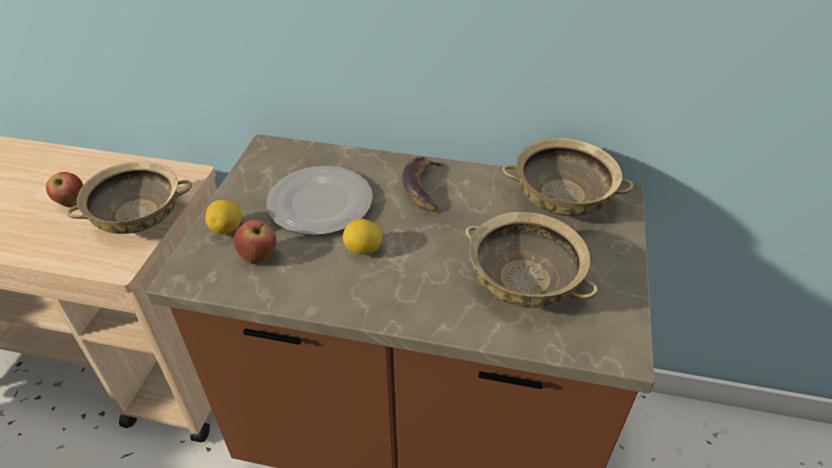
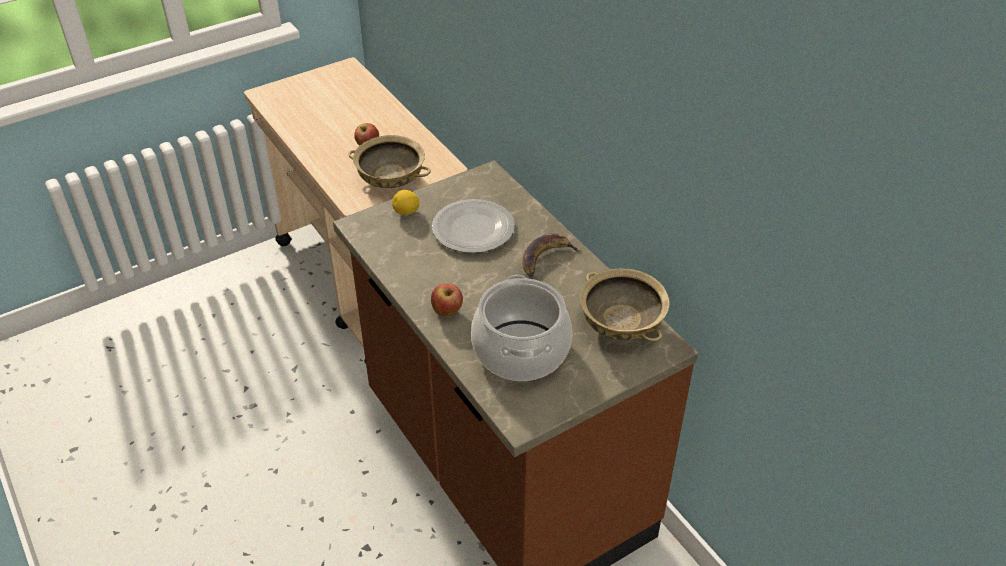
camera: 45 degrees right, 0 degrees up
apple [233,220,276,264] -> apple moved to [431,283,463,316]
lemon [343,219,382,255] -> none
beige bowl [465,212,598,308] -> cooking pot [471,275,572,381]

